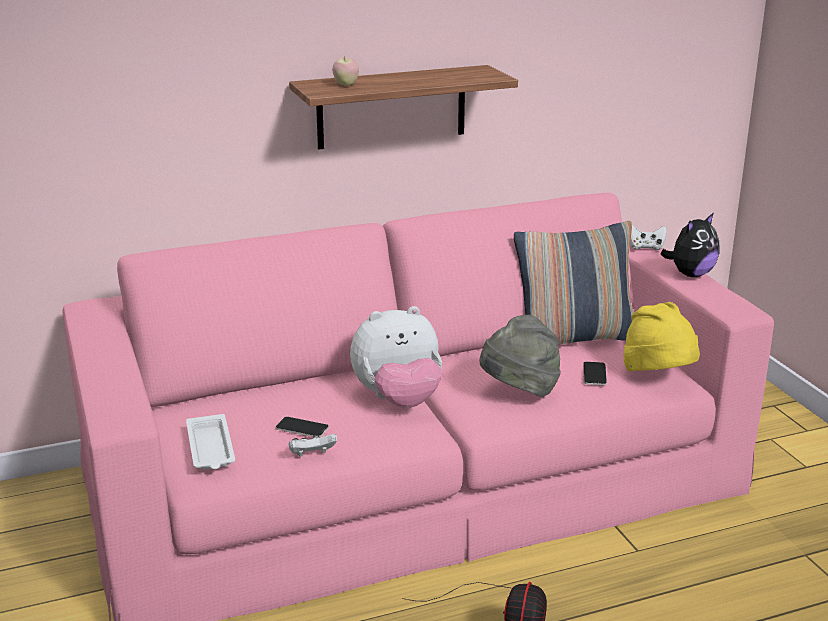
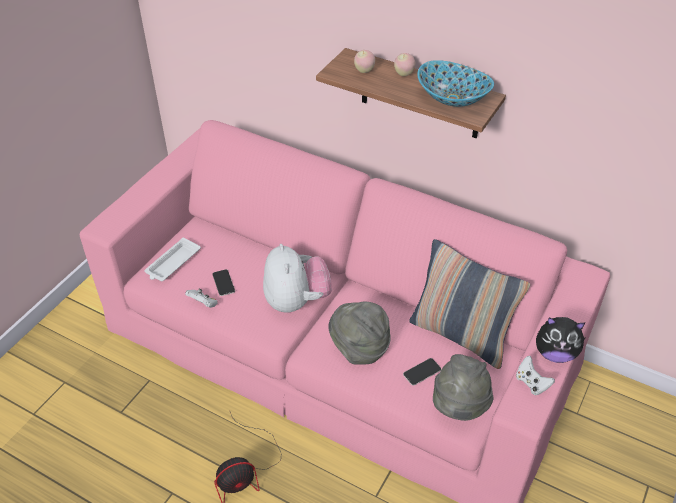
camera: 50 degrees right, 20 degrees up
plush toy [350,306,442,408] -> plush toy turned 135 degrees counterclockwise [263,244,332,313]
yellow hat [624,302,700,371] -> grey hat [433,354,494,421]
white game controller [630,225,667,250] -> white game controller moved to [516,356,555,395]
none -> apple [394,53,416,76]
none -> bowl [417,60,494,107]

